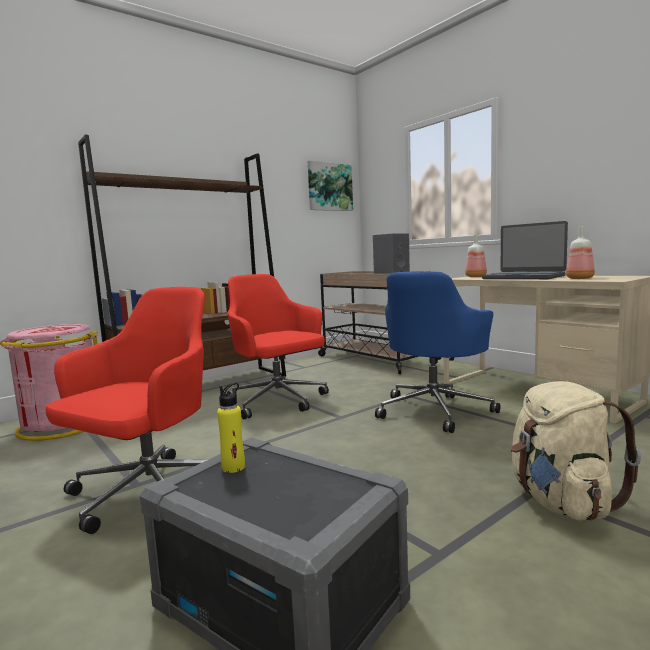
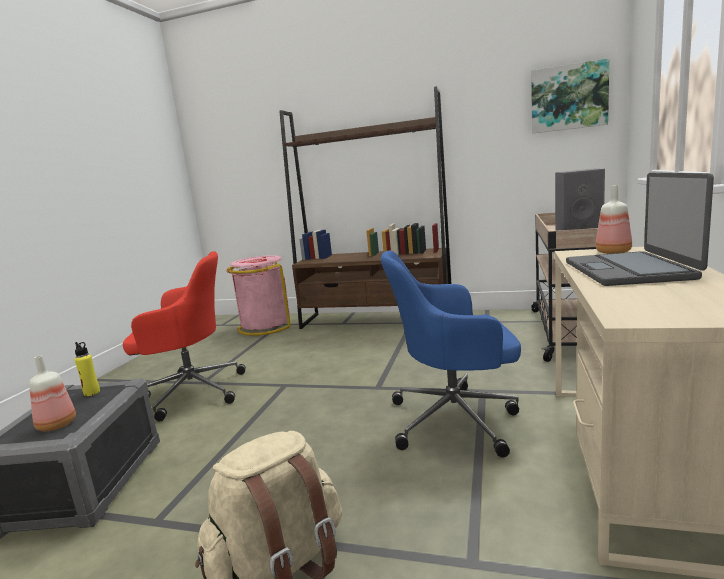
camera: 55 degrees right, 5 degrees up
red office chair [228,274,329,419] -> none
bottle [566,226,595,279] -> bottle moved to [29,355,76,431]

